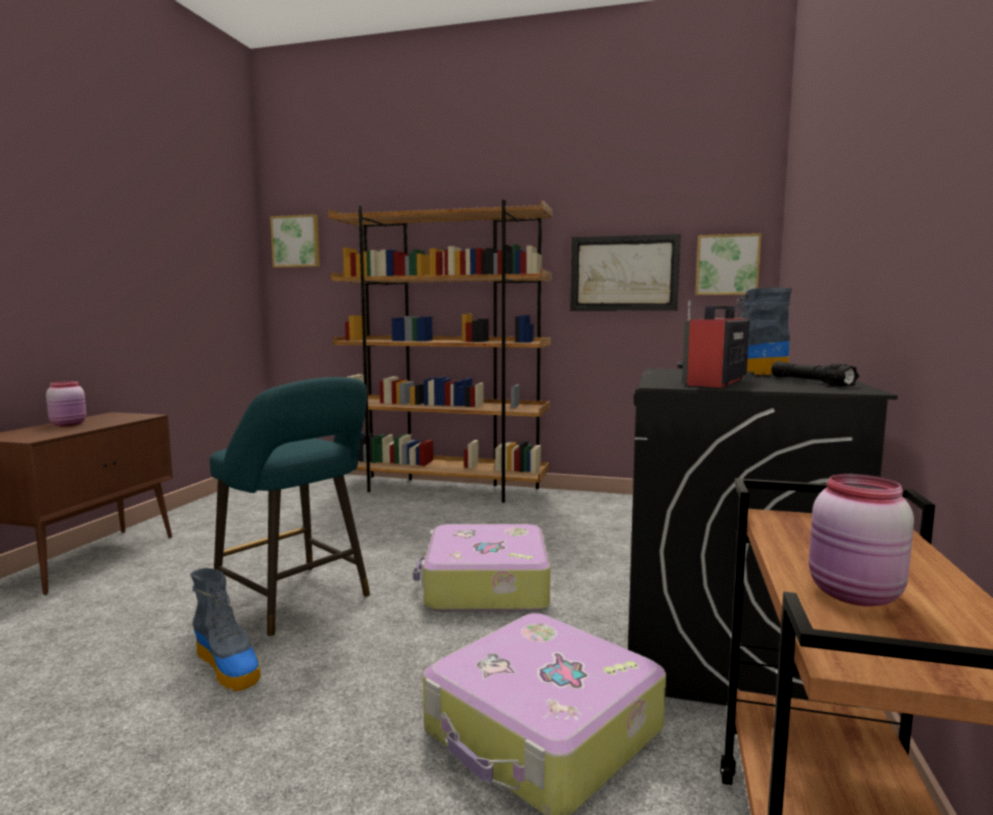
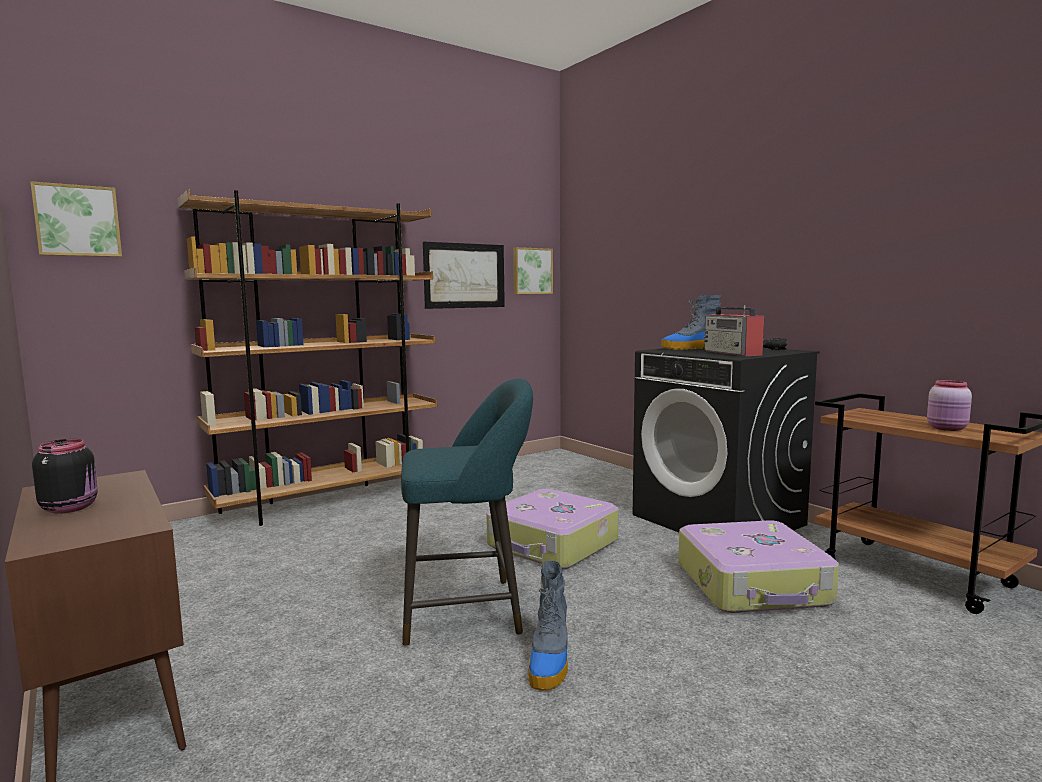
camera: 50 degrees left, 0 degrees up
pink jar [46,381,86,426] -> black jar [32,439,98,514]
boot [190,568,261,691] -> boot turned 105 degrees clockwise [529,561,568,690]

